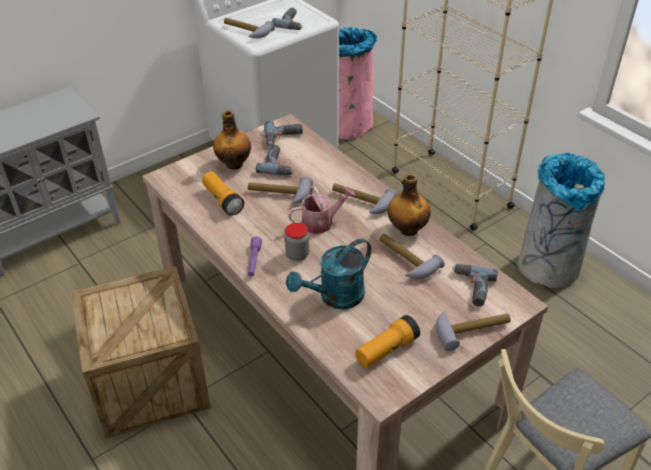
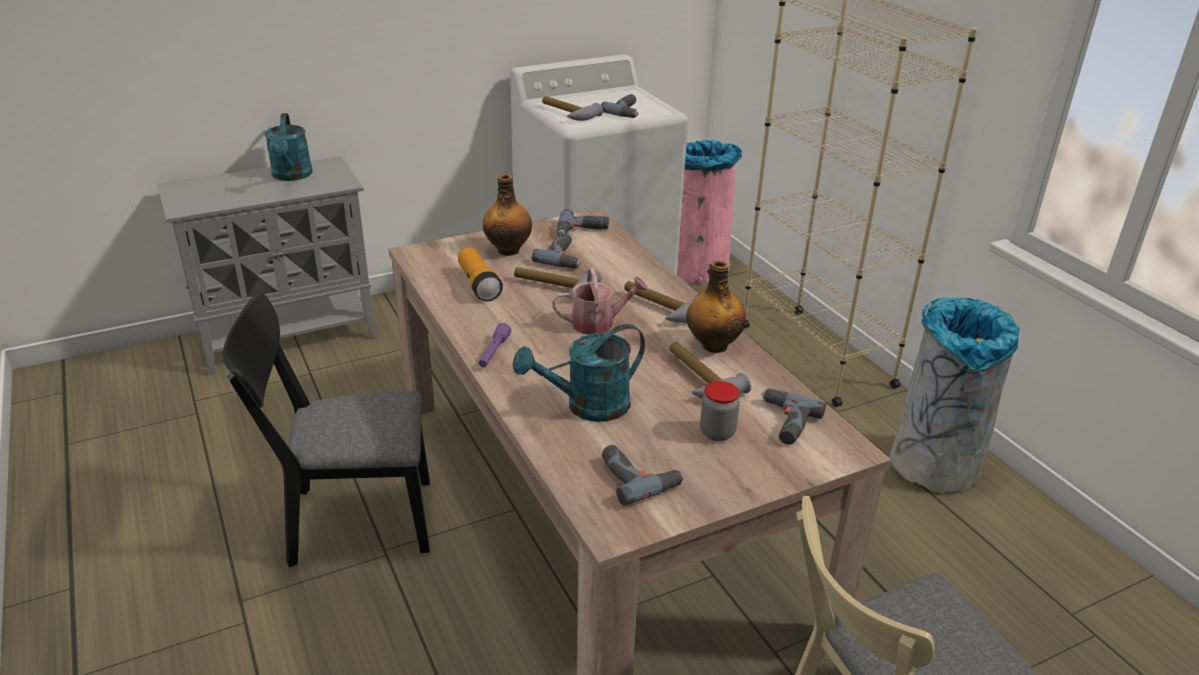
camera: 10 degrees right, 10 degrees down
crate [71,266,211,438] -> black chair [222,293,430,567]
jar [285,223,309,261] -> jar moved to [700,381,740,441]
flashlight [356,315,420,368] -> power drill [602,445,684,506]
hammer [436,312,511,351] -> none
none -> turquoise watering can [265,113,313,181]

